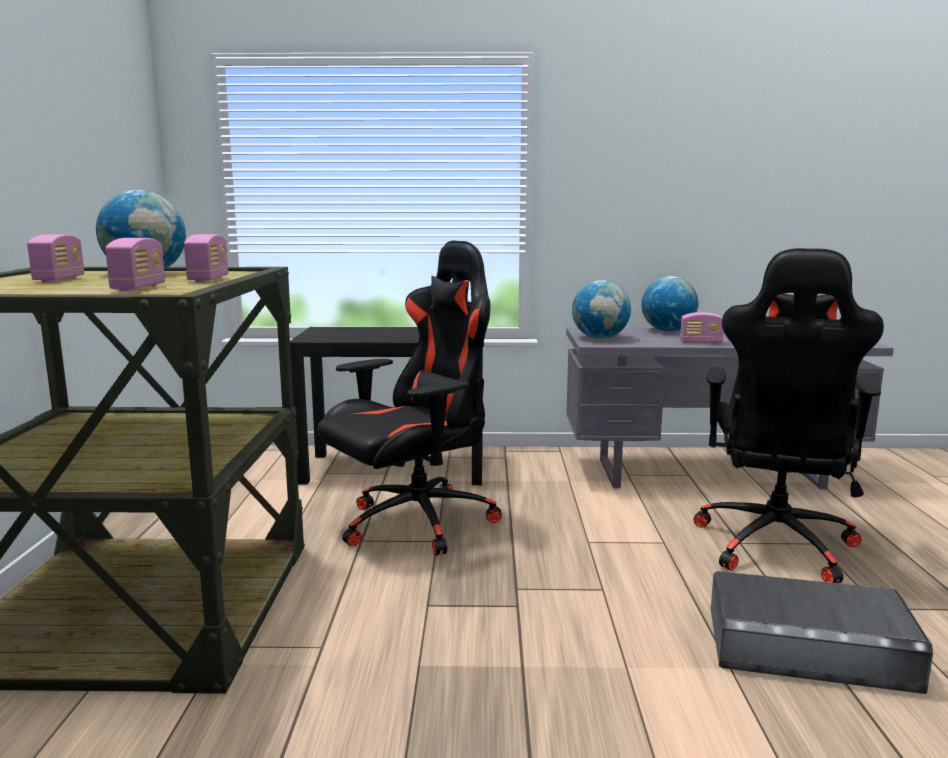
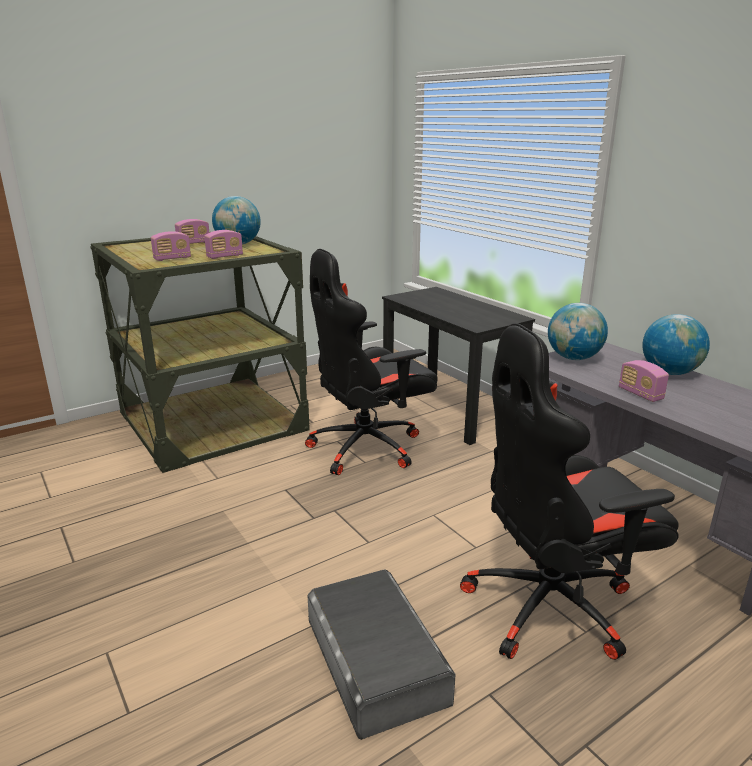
camera: 55 degrees right, 10 degrees up
black office chair [317,241,502,555] -> black office chair turned 135 degrees clockwise [305,249,438,475]

